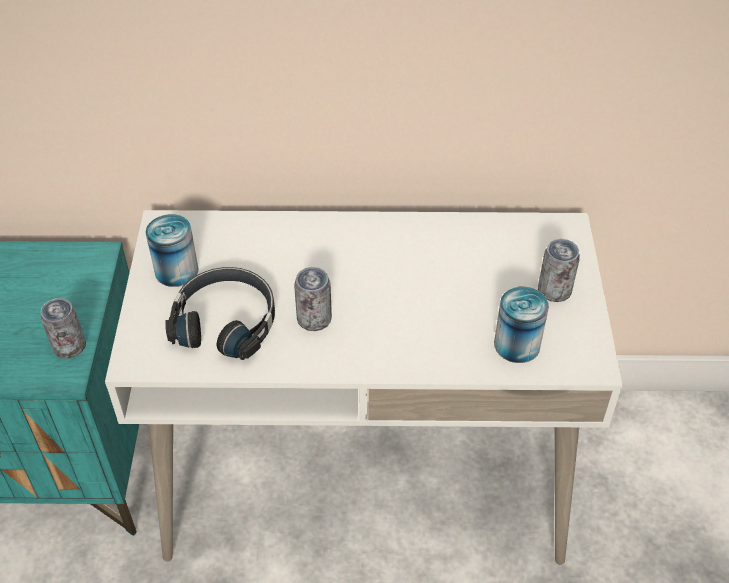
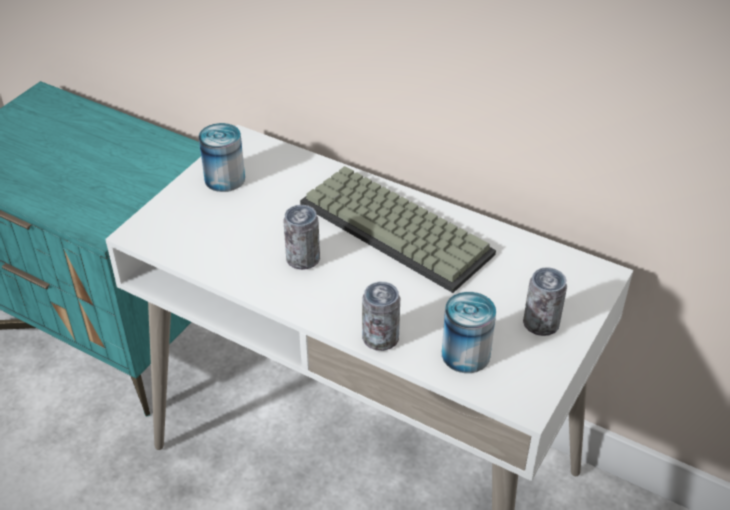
camera: 30 degrees right, 5 degrees down
can [40,298,86,359] -> can moved to [362,282,400,351]
black headphones [165,267,275,360] -> none
none -> keyboard [300,166,496,293]

